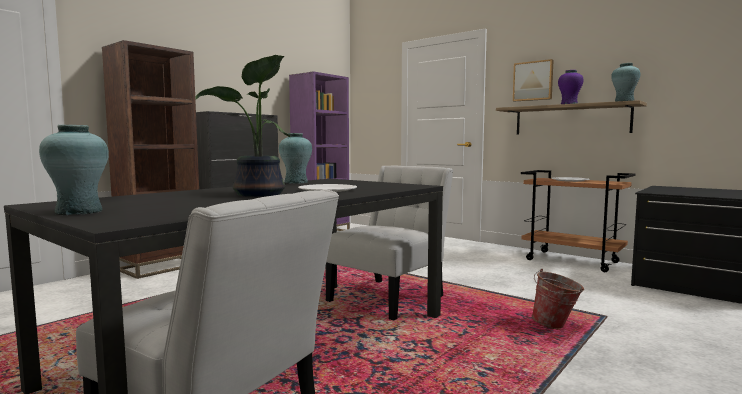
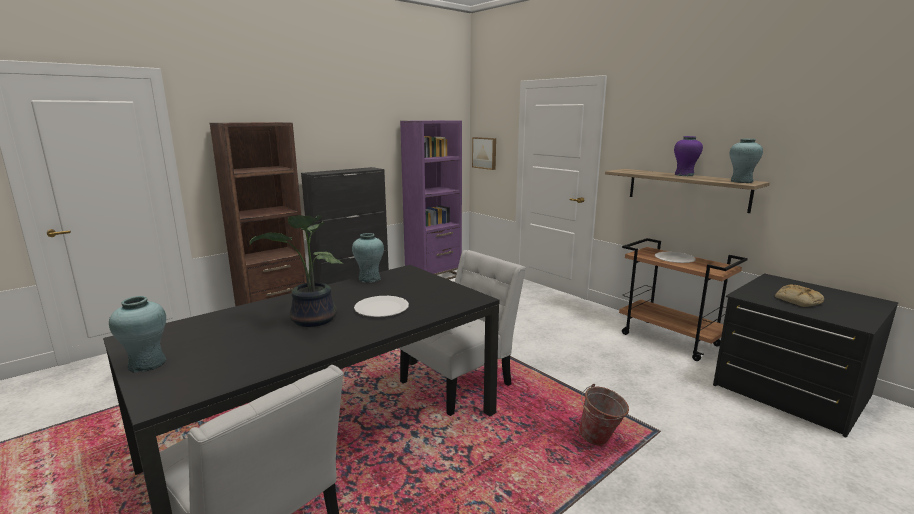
camera: 10 degrees right, 10 degrees up
picture [513,59,554,102] -> picture moved to [472,137,496,170]
none -> bread [775,285,824,307]

